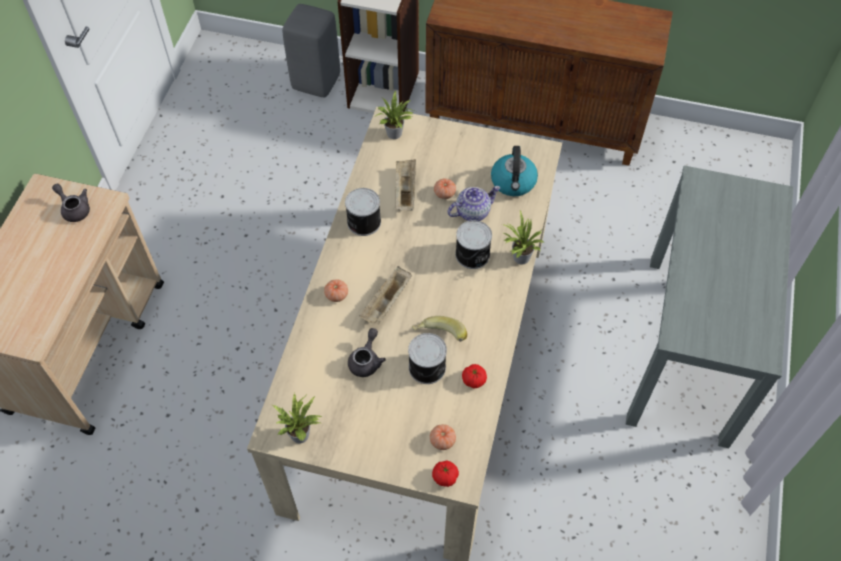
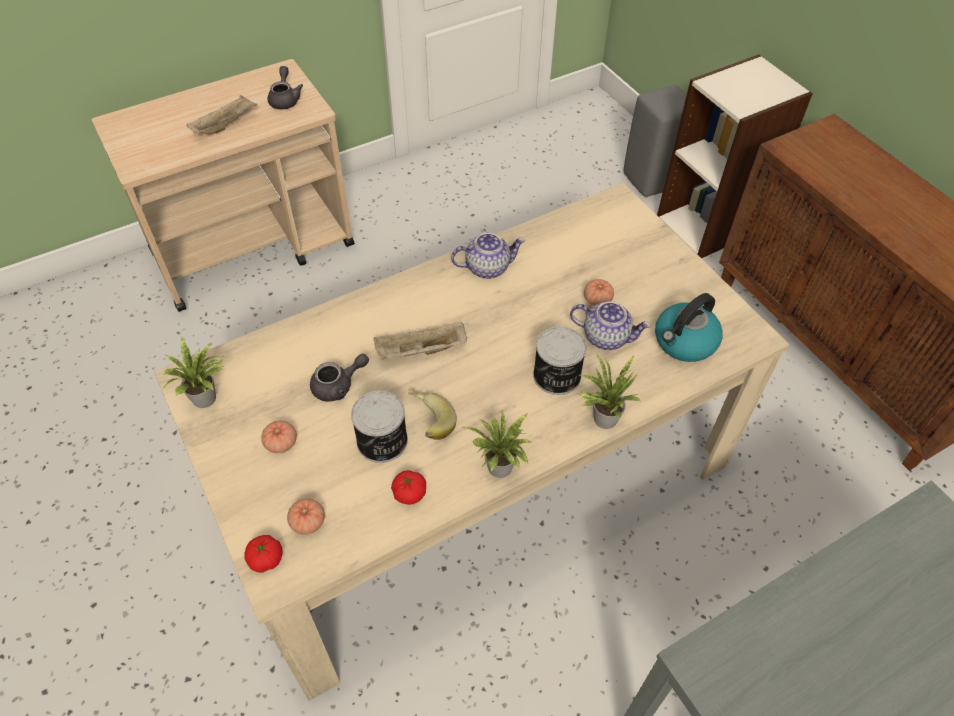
camera: 45 degrees right, 5 degrees down
tomato [324,279,348,302] -> tomato moved to [261,421,297,453]
can [345,188,381,236] -> teapot [451,233,525,279]
potted plant [374,90,414,139] -> potted plant moved to [462,410,532,478]
beige tray [396,159,416,211] -> beige tray moved to [187,95,257,135]

